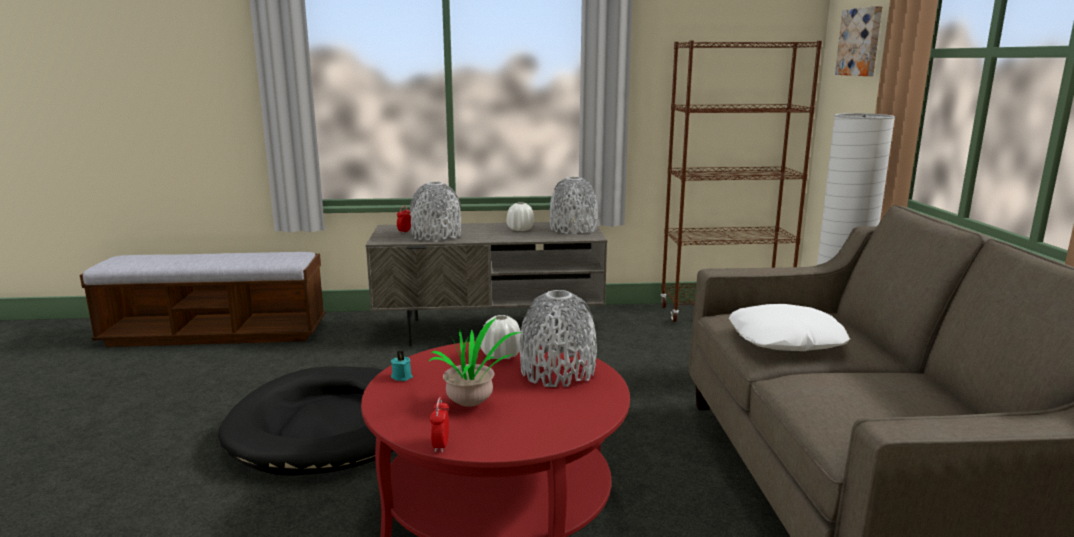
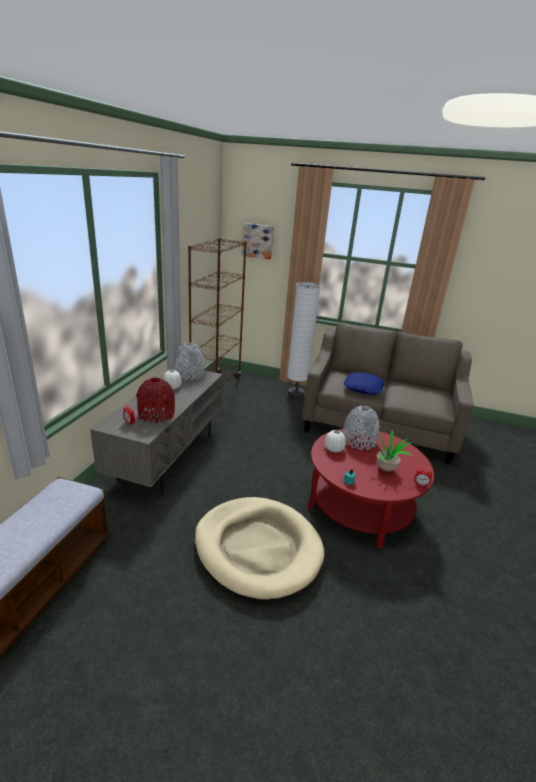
camera: 70 degrees left, 10 degrees up
black dog bed [218,366,393,476] -> beige dog bed [195,497,325,600]
grey vase [410,182,461,242] -> red vase [136,377,175,423]
white pillow [729,304,850,351] -> blue pillow [344,372,384,394]

